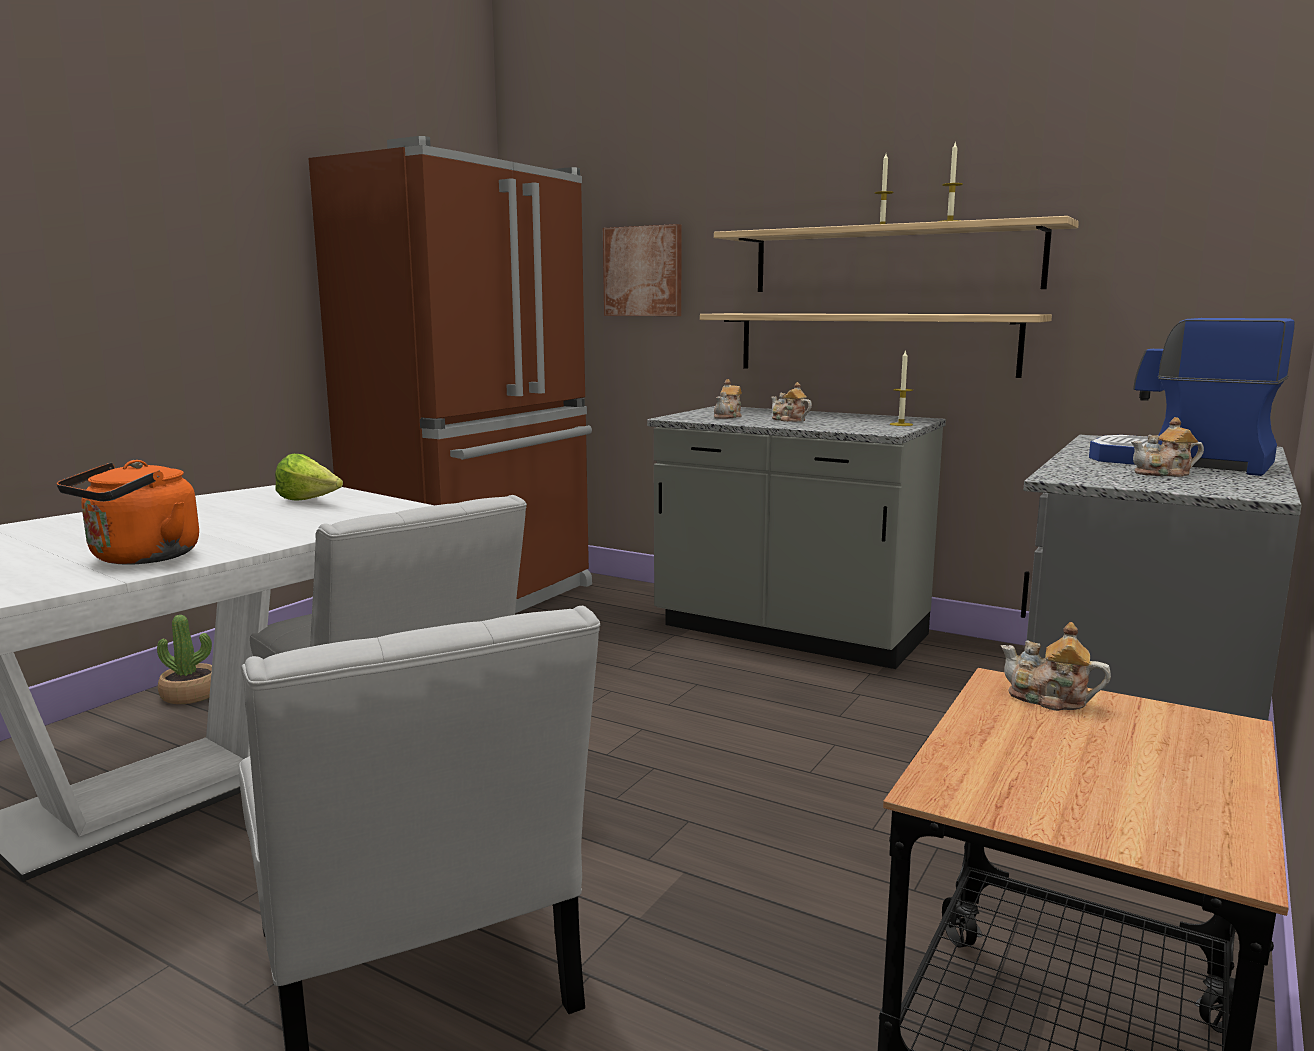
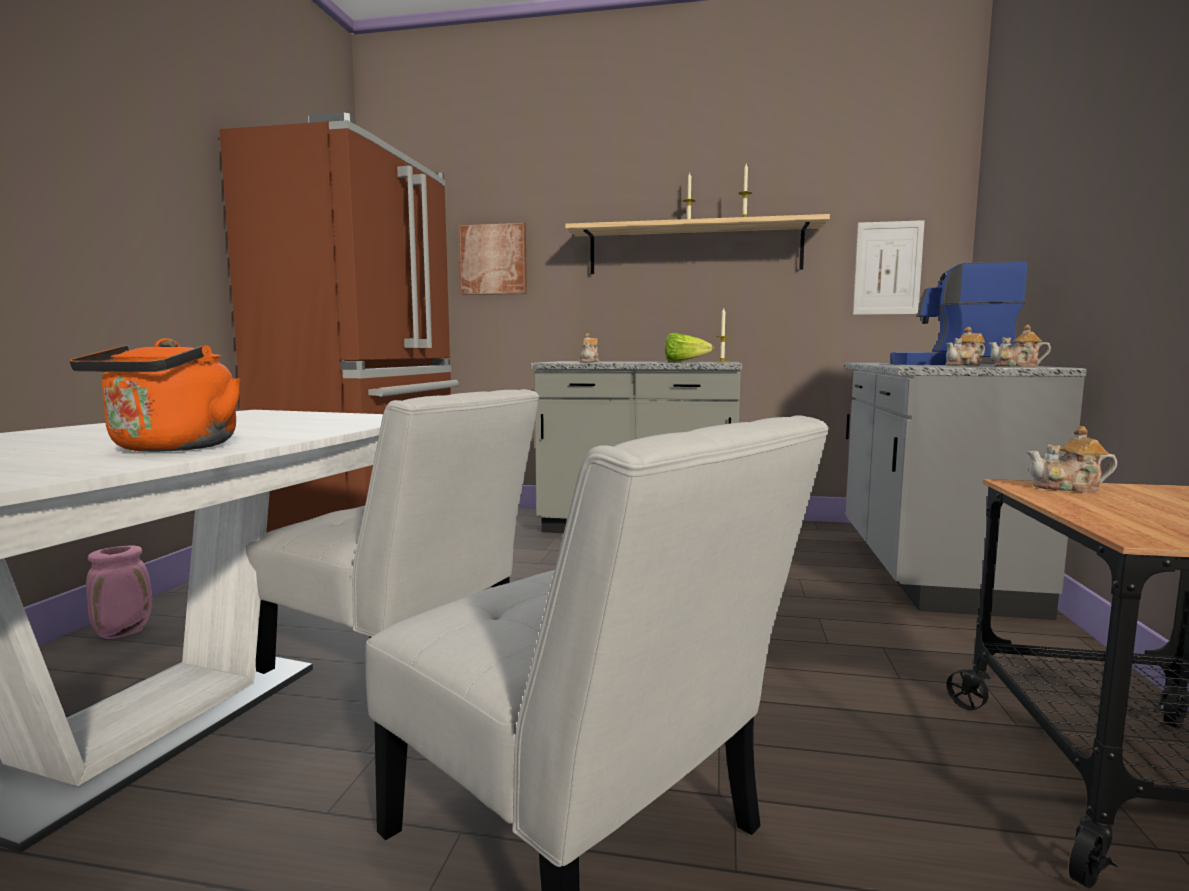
camera: 20 degrees left, 5 degrees down
potted plant [157,615,212,704] -> pink vase [86,546,152,639]
lettuce [275,454,343,500] -> lettuce moved to [665,333,714,362]
shelf [700,313,1052,378] -> none
teapot [771,382,812,422] -> teapot moved to [989,325,1051,367]
none -> picture [853,220,925,315]

